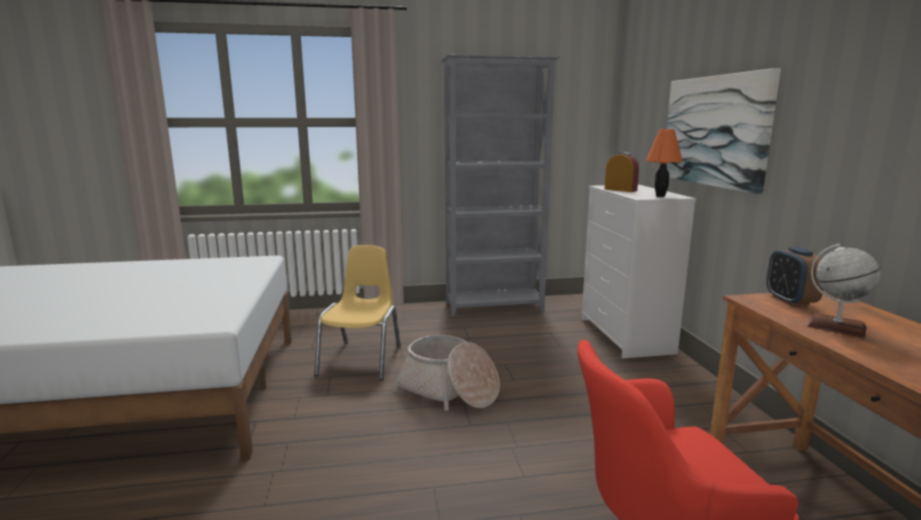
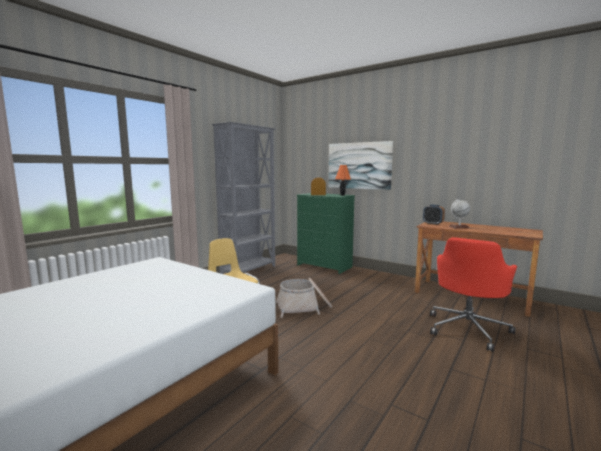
camera: 45 degrees left, 5 degrees down
white dresser [581,185,696,358] -> green dresser [297,193,355,274]

